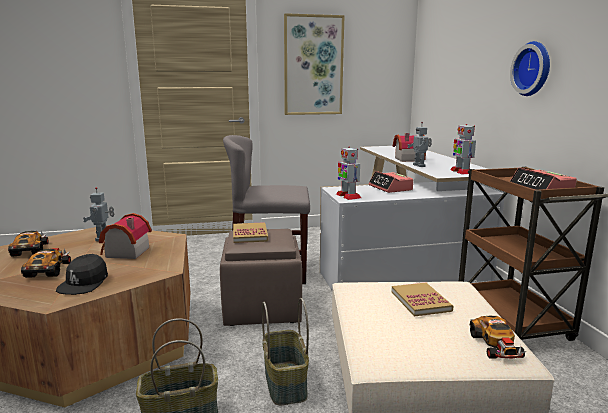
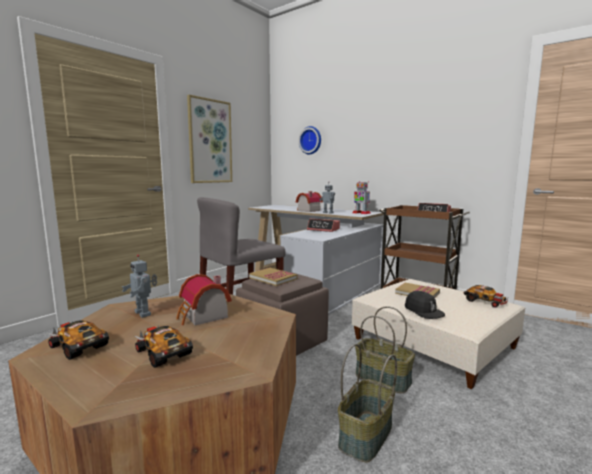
camera: 40 degrees left, 5 degrees down
black cap [56,254,108,295] -> black cap moved to [405,291,445,319]
toy robot [336,147,361,200] -> none
wall clock [510,41,550,96] -> wall clock moved to [298,126,321,155]

